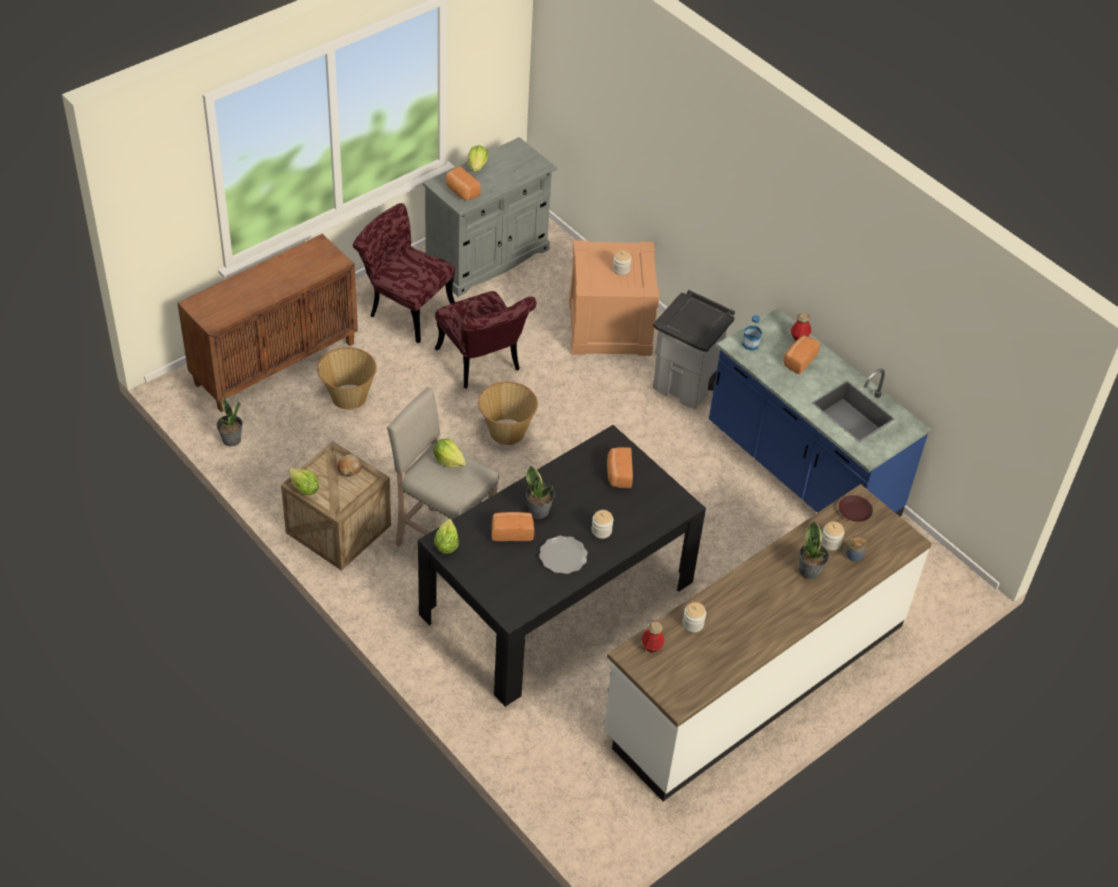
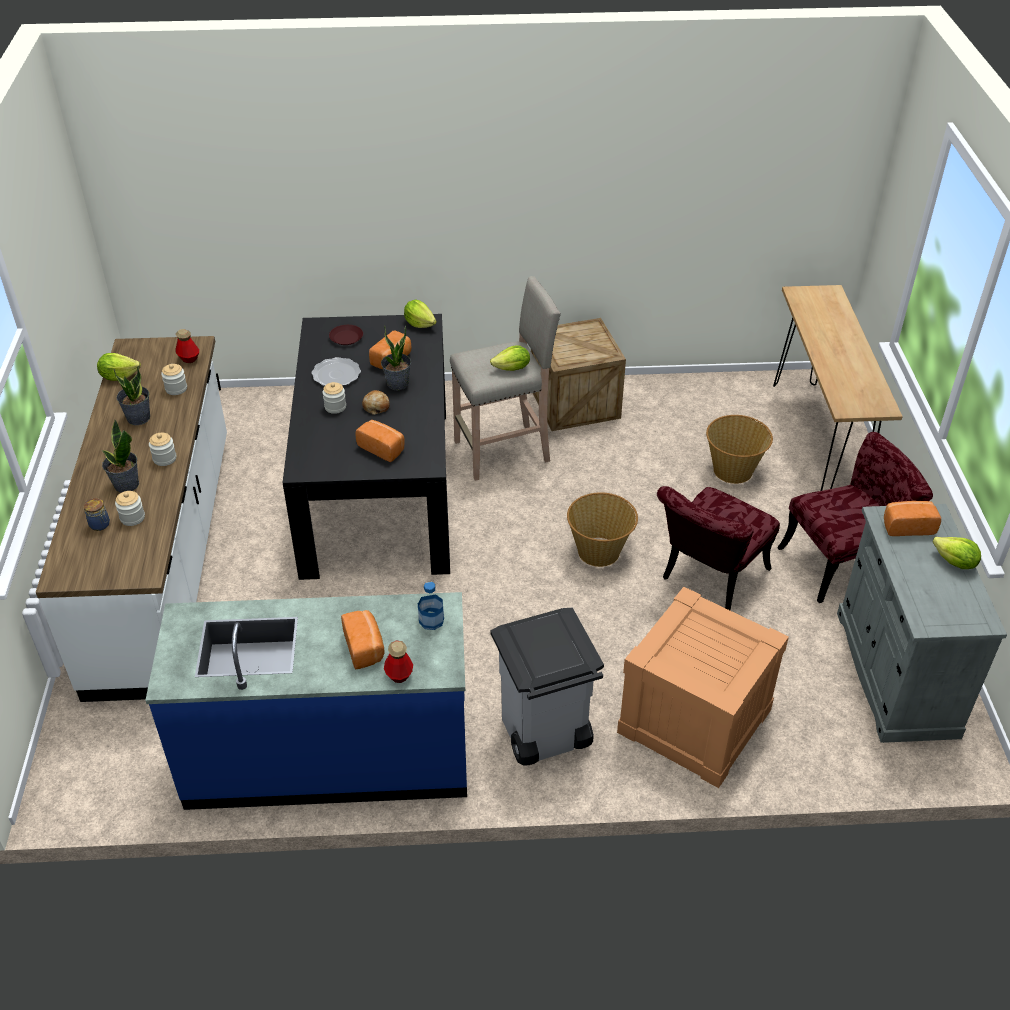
camera: 130 degrees right, 5 degrees down
brown cabinet [177,234,358,412] -> brown console table [773,285,903,491]
potted plant [216,394,243,446] -> potted plant moved to [114,366,150,425]
lettuce [289,468,319,495] -> lettuce moved to [97,353,141,381]
bread [337,454,362,477] -> bread moved to [362,390,390,415]
red chair [435,291,536,388] -> red chair turned 60 degrees counterclockwise [657,486,780,610]
jar [613,250,632,275] -> jar moved to [149,433,176,466]
brown plate [839,495,873,522] -> brown plate moved to [329,325,363,345]

